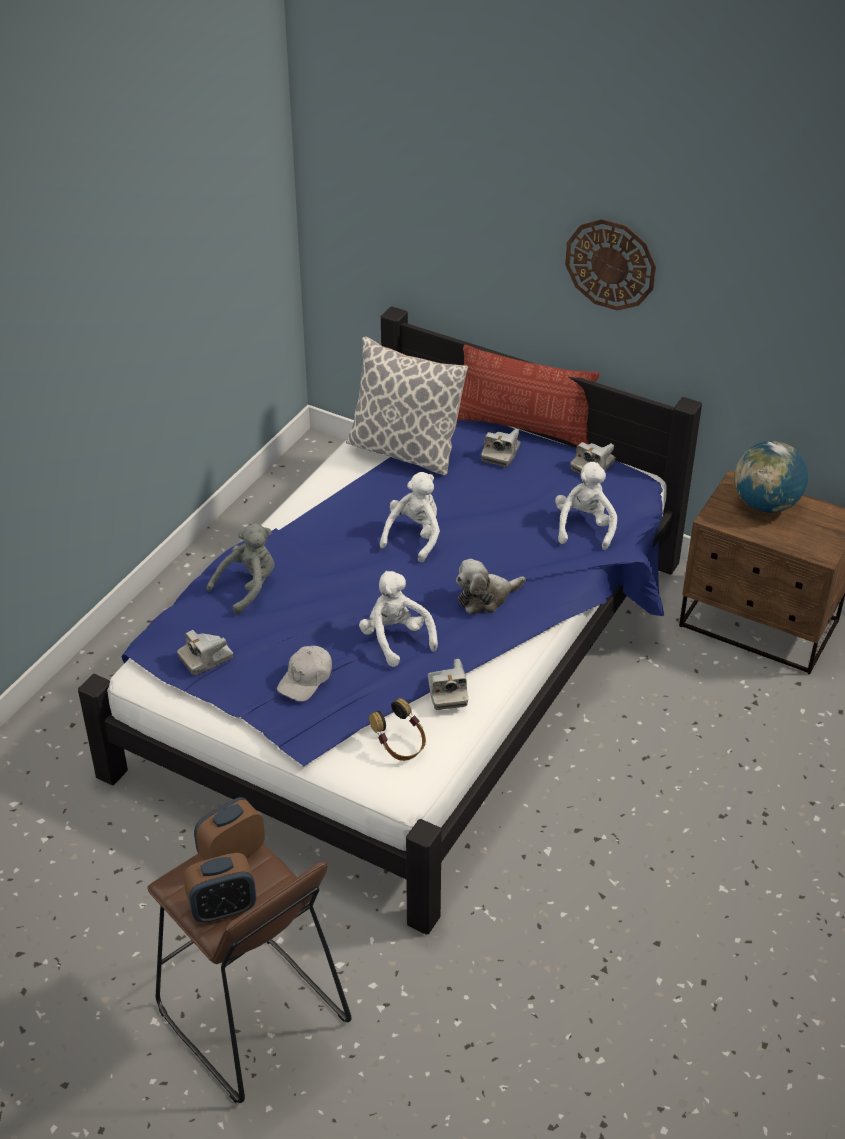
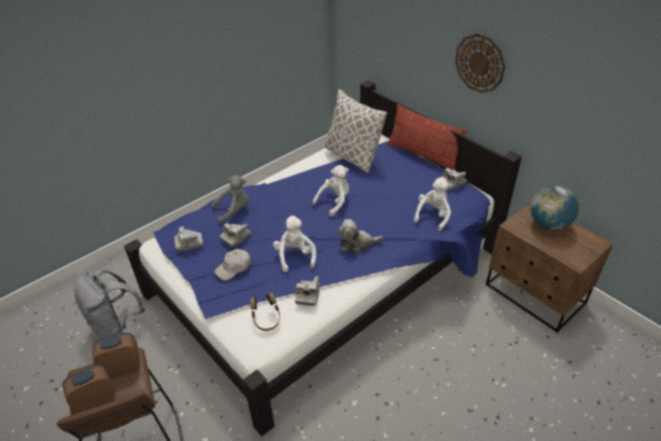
camera: 20 degrees right, 0 degrees up
alarm clock [183,853,256,923] -> alarm clock turned 150 degrees clockwise [62,365,115,413]
camera [481,429,521,467] -> camera moved to [220,223,251,248]
none -> grey backpack [74,269,145,339]

